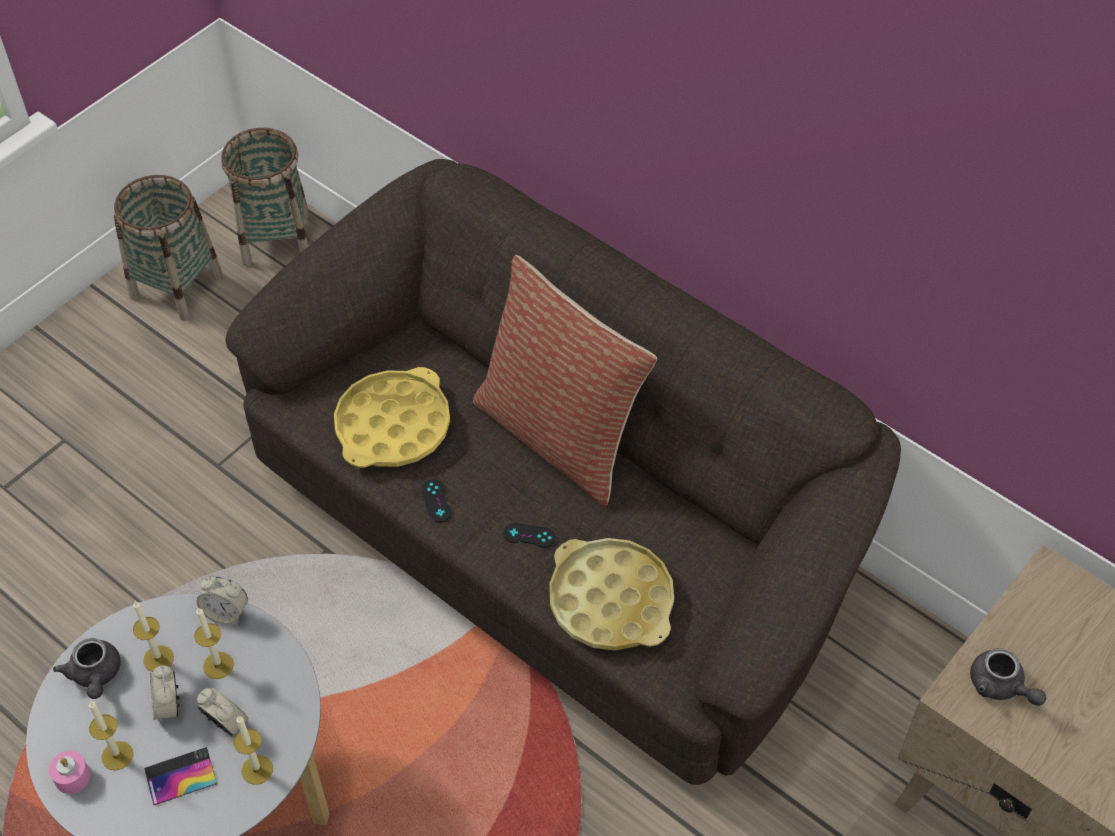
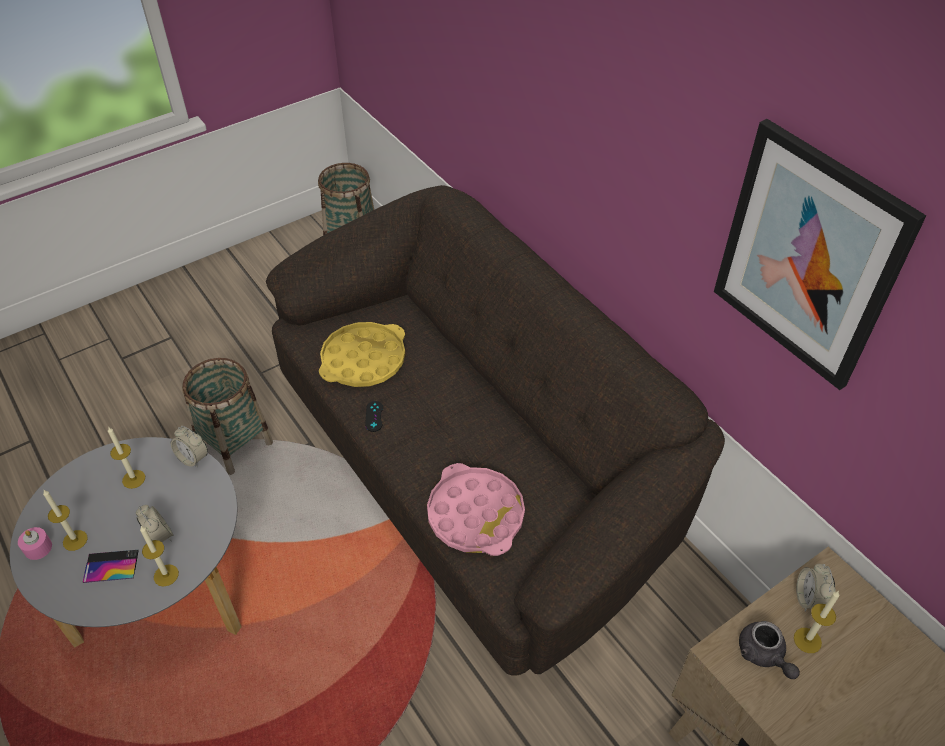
camera: 15 degrees right, 5 degrees down
grey teapot [53,638,121,699] -> none
basket [114,175,223,321] -> basket moved to [182,358,273,475]
alarm clock [150,665,180,723] -> alarm clock moved to [796,564,836,612]
candle [194,607,234,679] -> candle moved to [794,591,839,653]
pillow [473,255,657,506] -> none
black game controller [503,523,556,548] -> none
yellow tray [549,538,674,650] -> pink tray [427,463,525,556]
none -> picture [714,119,926,390]

